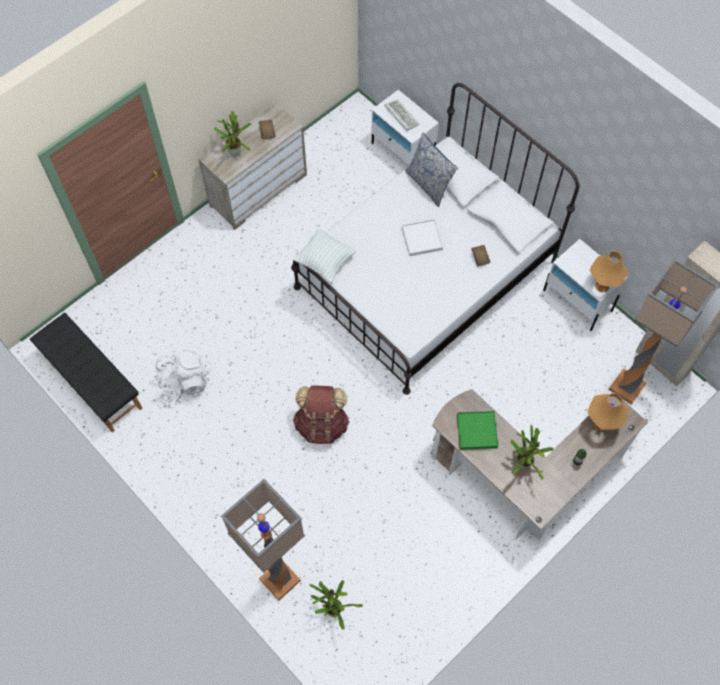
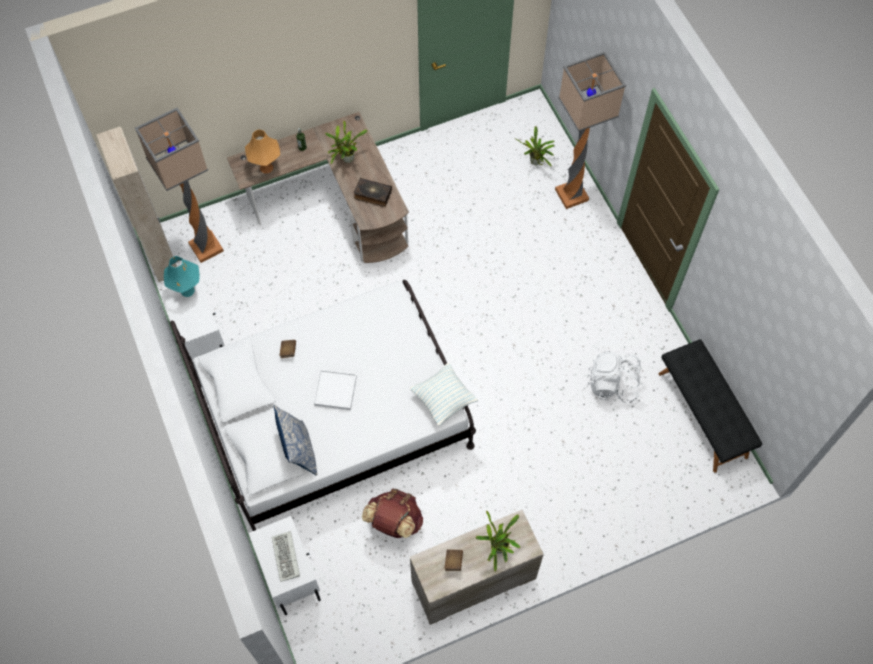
camera: 160 degrees left, 0 degrees up
brown backpack [293,385,349,444] -> brown backpack moved to [362,489,423,538]
green tray [457,411,498,450] -> book [354,177,392,207]
orange table lamp [590,251,628,292] -> turquoise table lamp [164,256,199,297]

